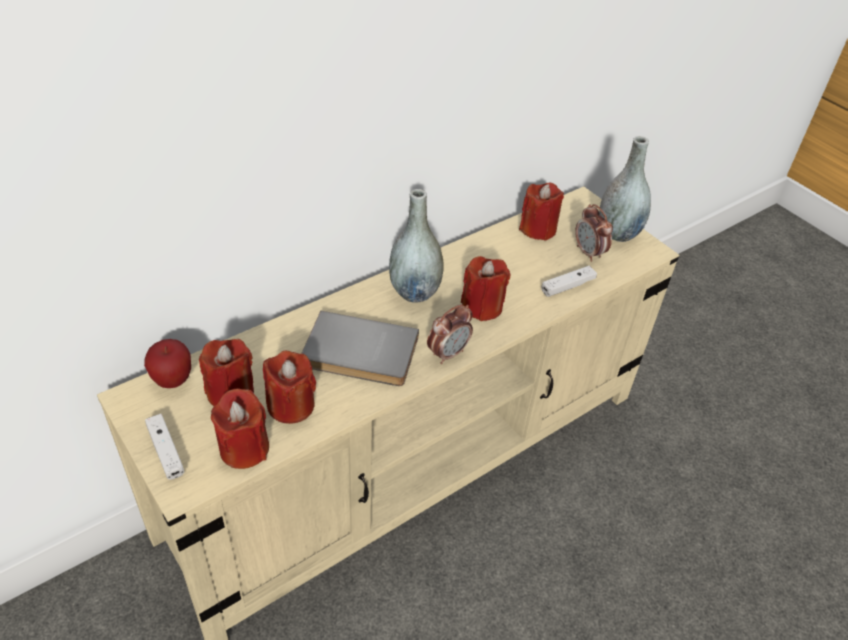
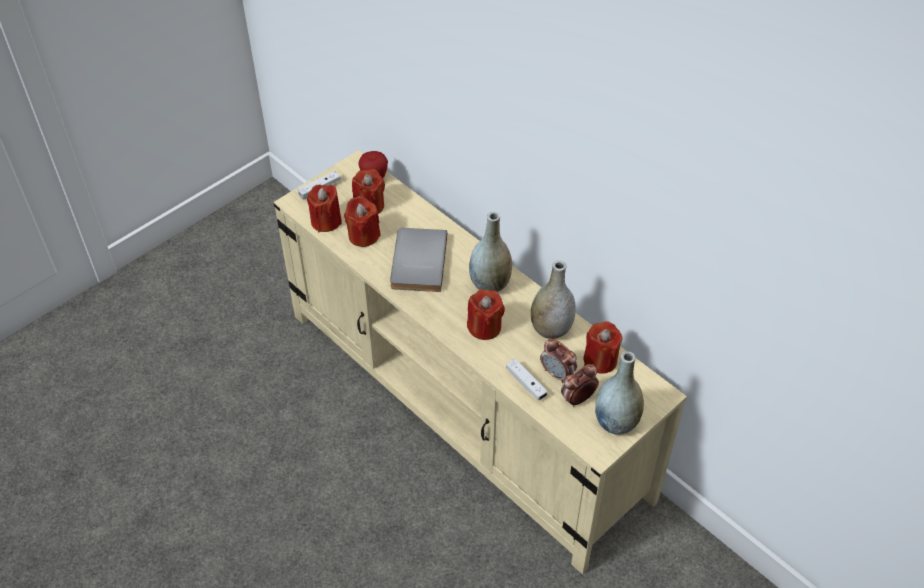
camera: 85 degrees right, 5 degrees up
alarm clock [427,304,473,364] -> alarm clock moved to [540,339,577,383]
none -> grey vase [531,260,576,339]

